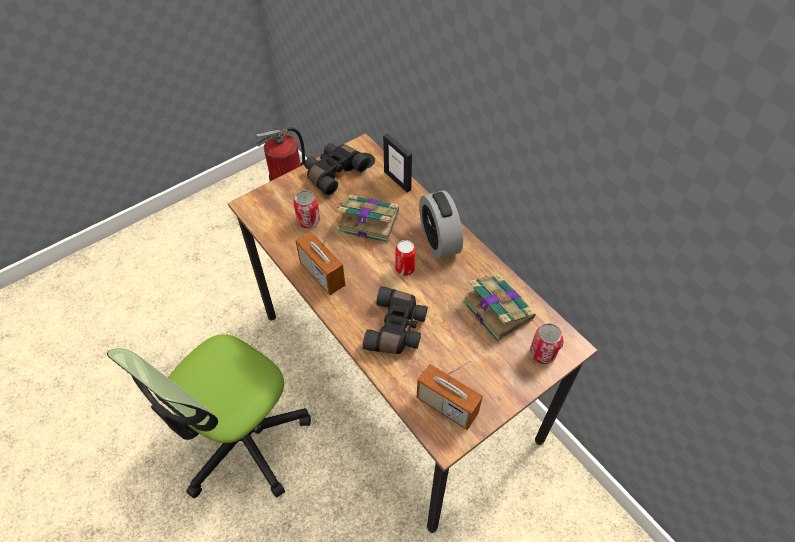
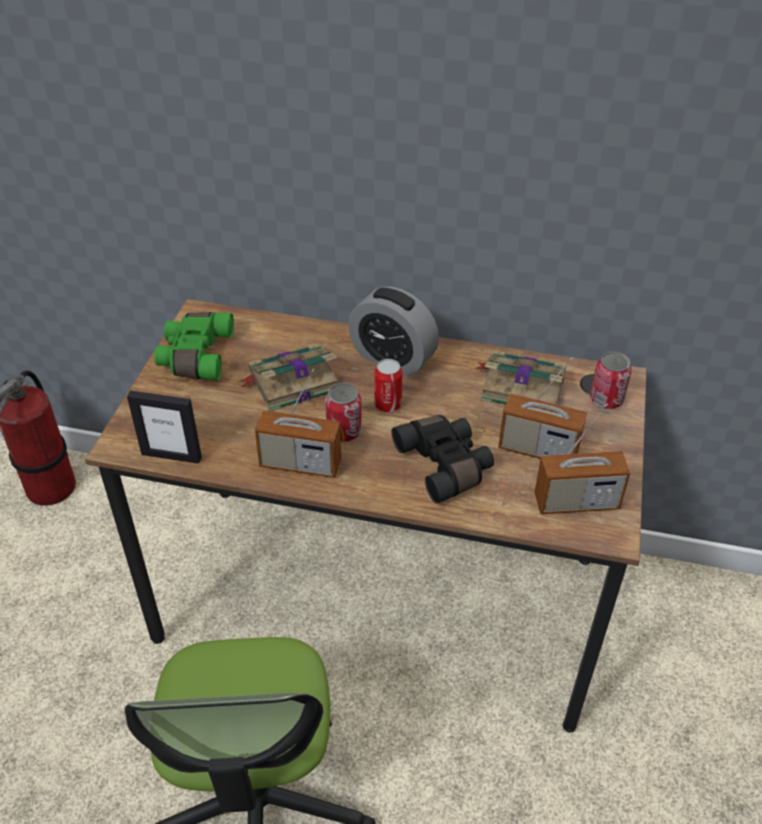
camera: 40 degrees left, 10 degrees down
can [294,190,320,228] -> can moved to [325,383,362,442]
black binoculars [304,143,370,196] -> green binoculars [154,312,234,380]
picture frame [383,133,412,193] -> picture frame moved to [127,390,202,464]
none -> radio [498,358,587,459]

